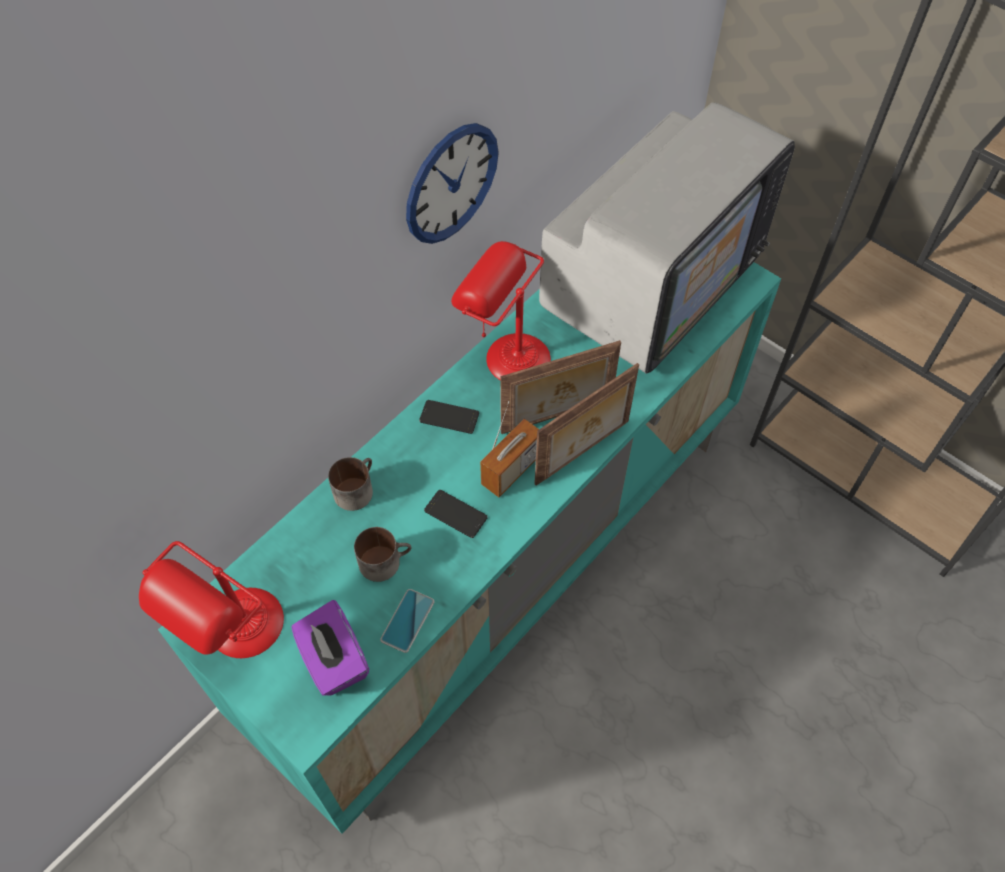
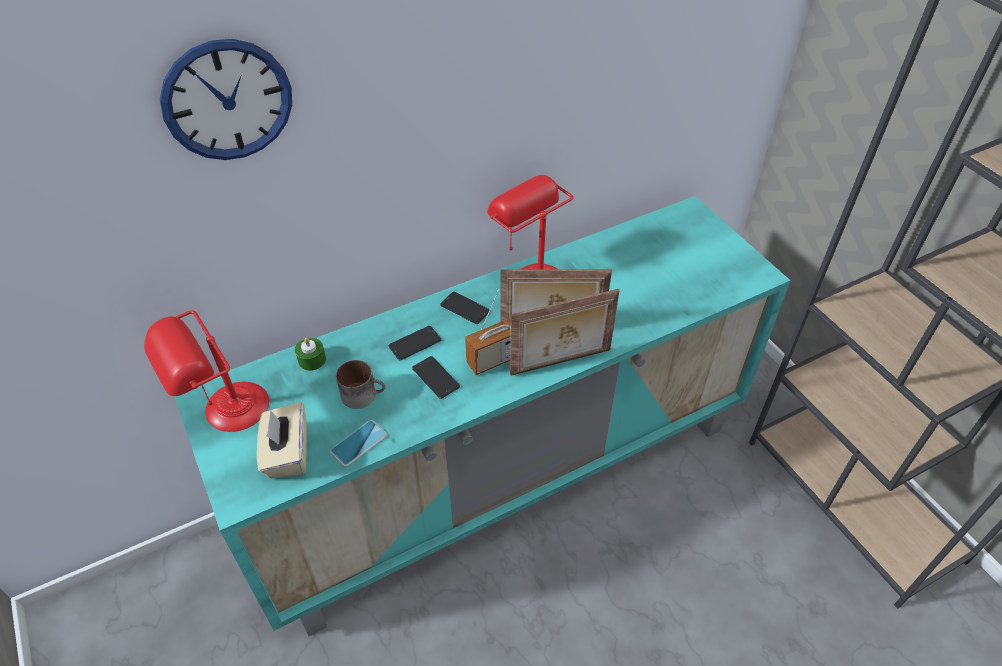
camera: 20 degrees right, 10 degrees down
purple tissue box [291,600,369,696] -> beige tissue box [257,402,307,478]
mug [328,457,373,511] -> none
wall clock [406,123,499,244] -> wall clock moved to [160,39,292,160]
television [539,102,795,374] -> none
none -> green candle [295,338,326,371]
none -> phone [388,326,441,360]

